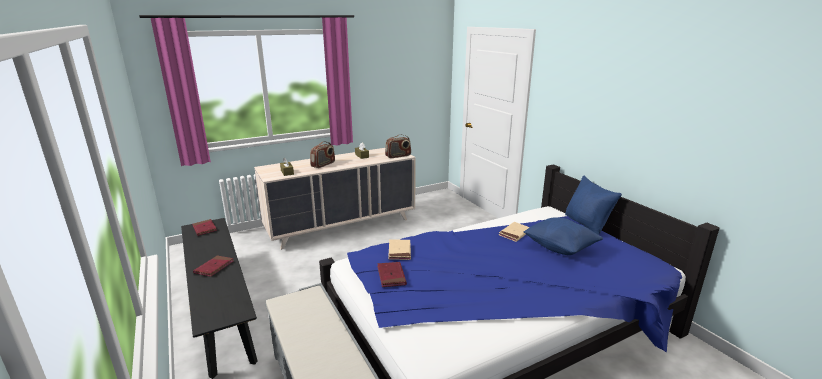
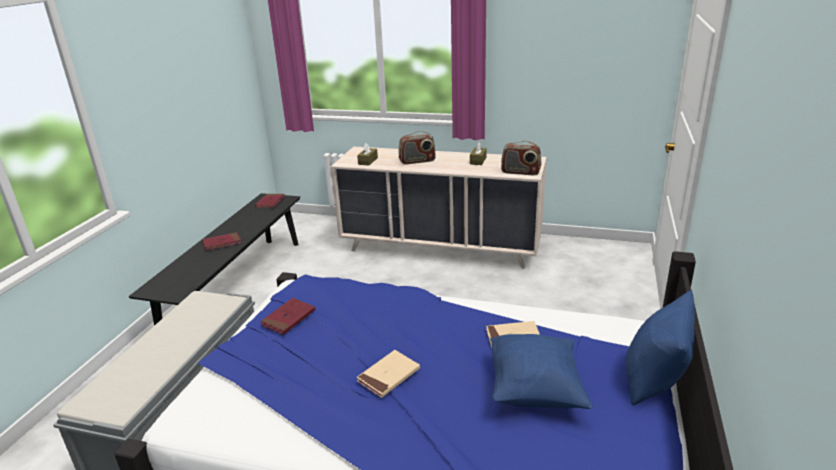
camera: 45 degrees right, 5 degrees up
beige book [388,239,411,260] -> beige book moved to [357,350,420,398]

